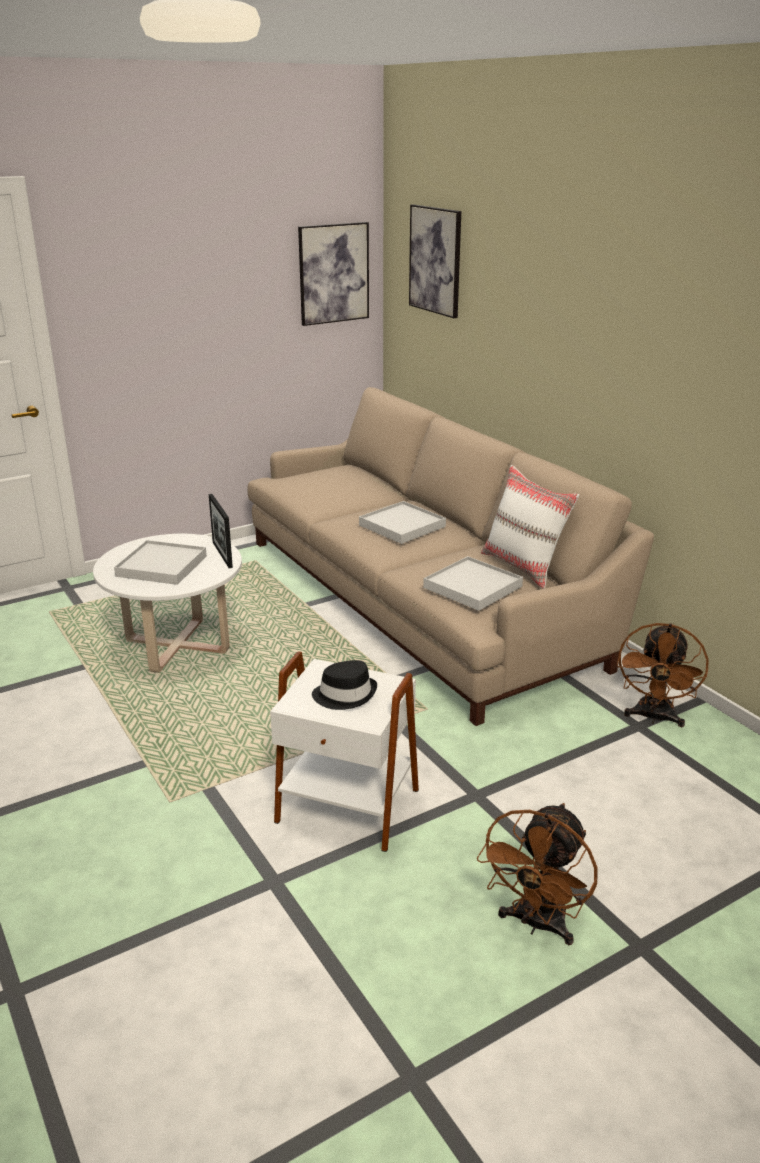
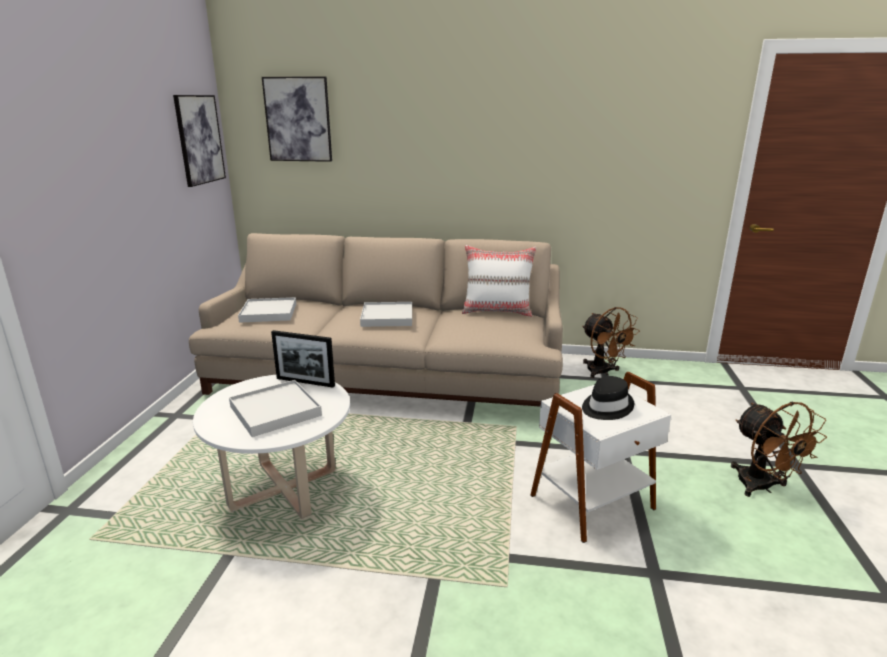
camera: 50 degrees left, 5 degrees down
white tray [423,556,523,611] -> white tray moved to [238,297,296,323]

